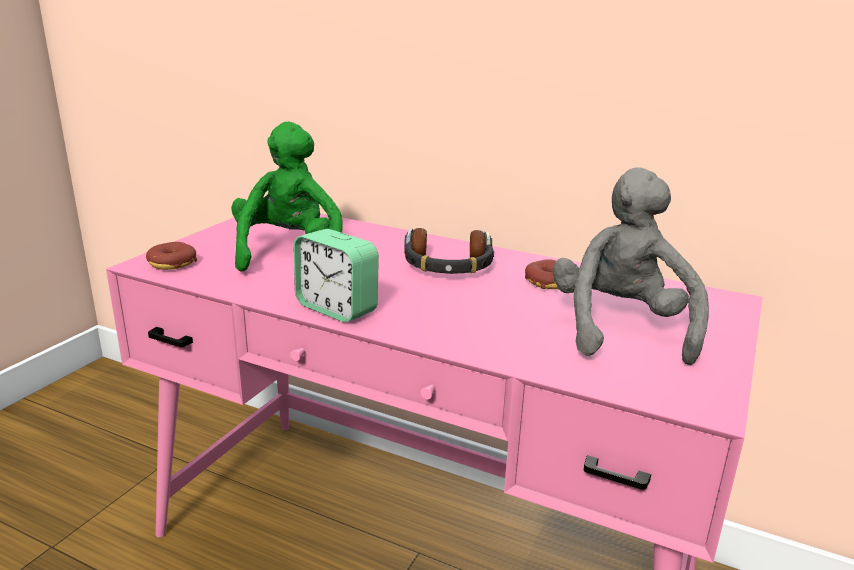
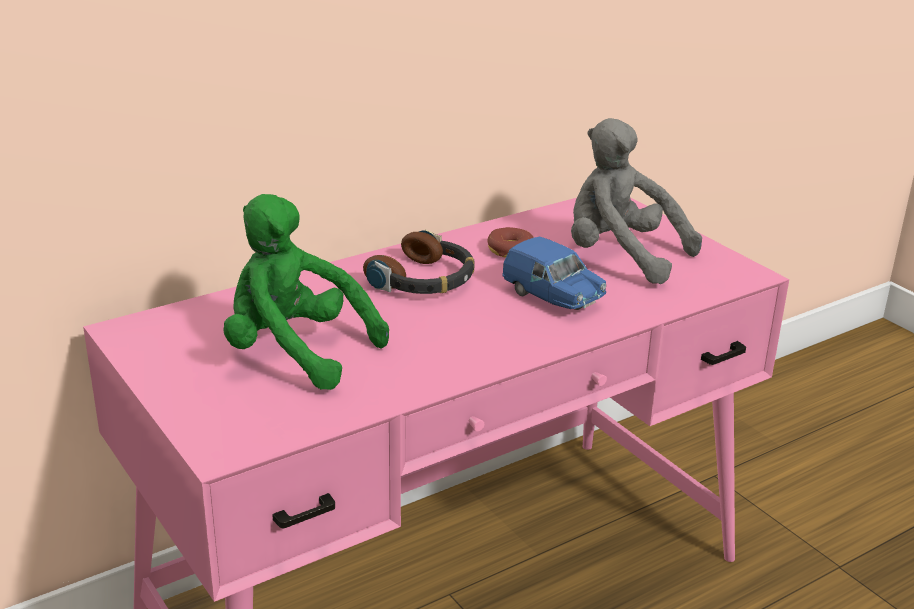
camera: 60 degrees left, 5 degrees up
donut [146,242,197,270] -> none
alarm clock [294,229,379,322] -> none
none -> blue toy car [503,237,606,310]

